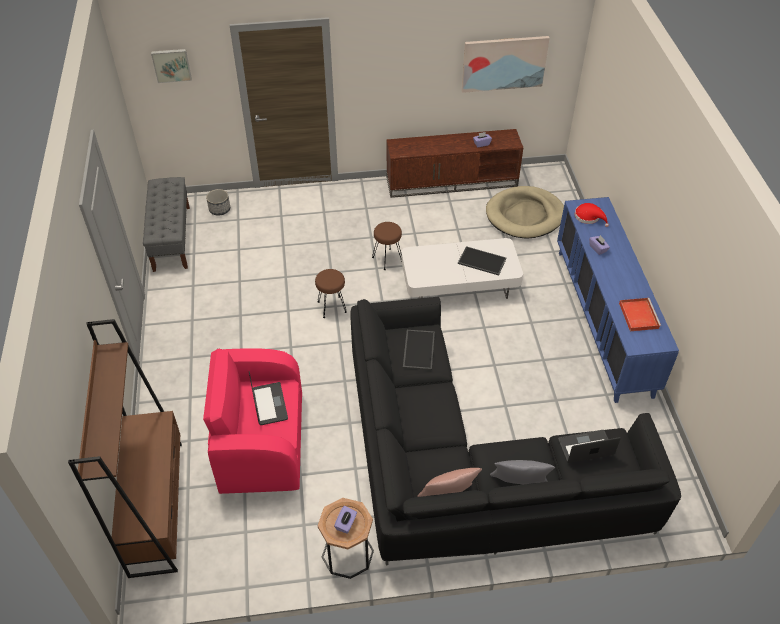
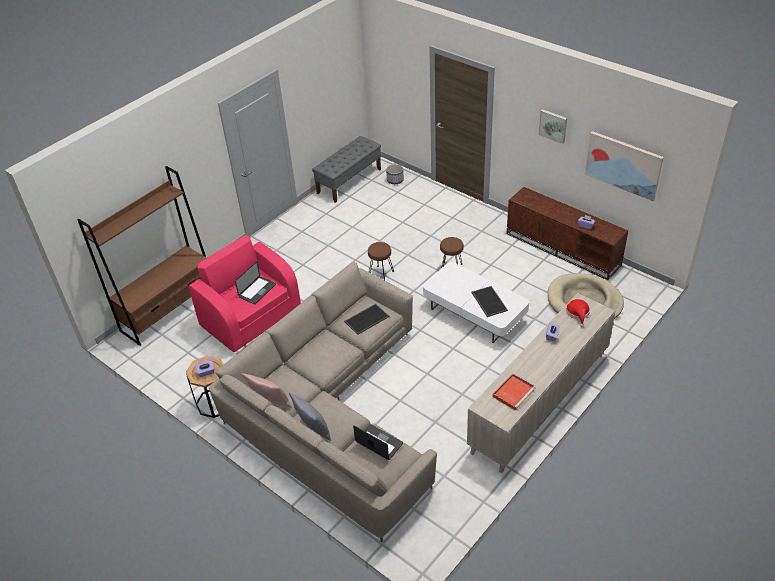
camera: 50 degrees right, 5 degrees down
picture [151,49,192,83] -> picture moved to [538,109,567,144]
black sofa [351,297,681,566] -> beige sofa [209,262,437,542]
blue cabinet [557,197,679,403] -> beige cabinet [467,293,615,473]

